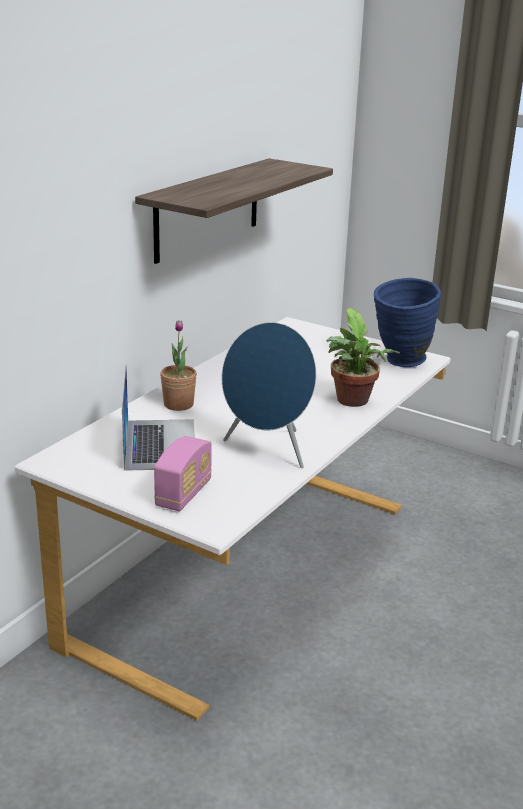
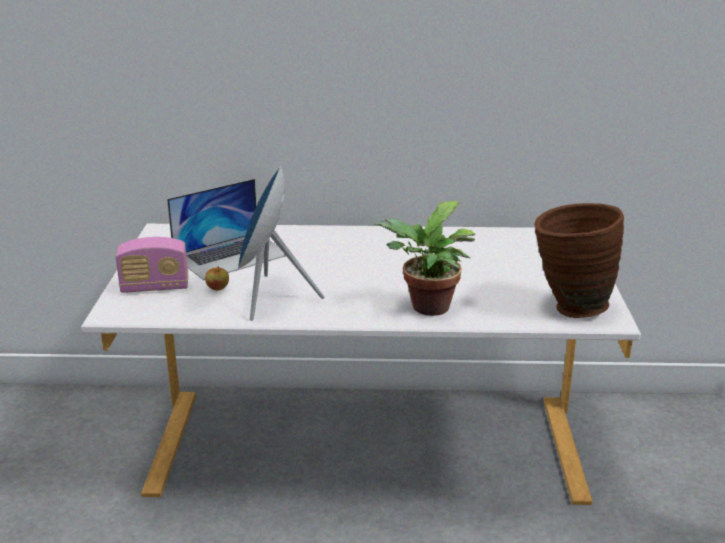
camera: 60 degrees right, 0 degrees up
shelf [135,158,333,264] -> none
potted plant [160,320,197,411] -> none
blue vase [374,278,441,367] -> brown vase [534,203,624,318]
none -> apple [205,266,229,291]

